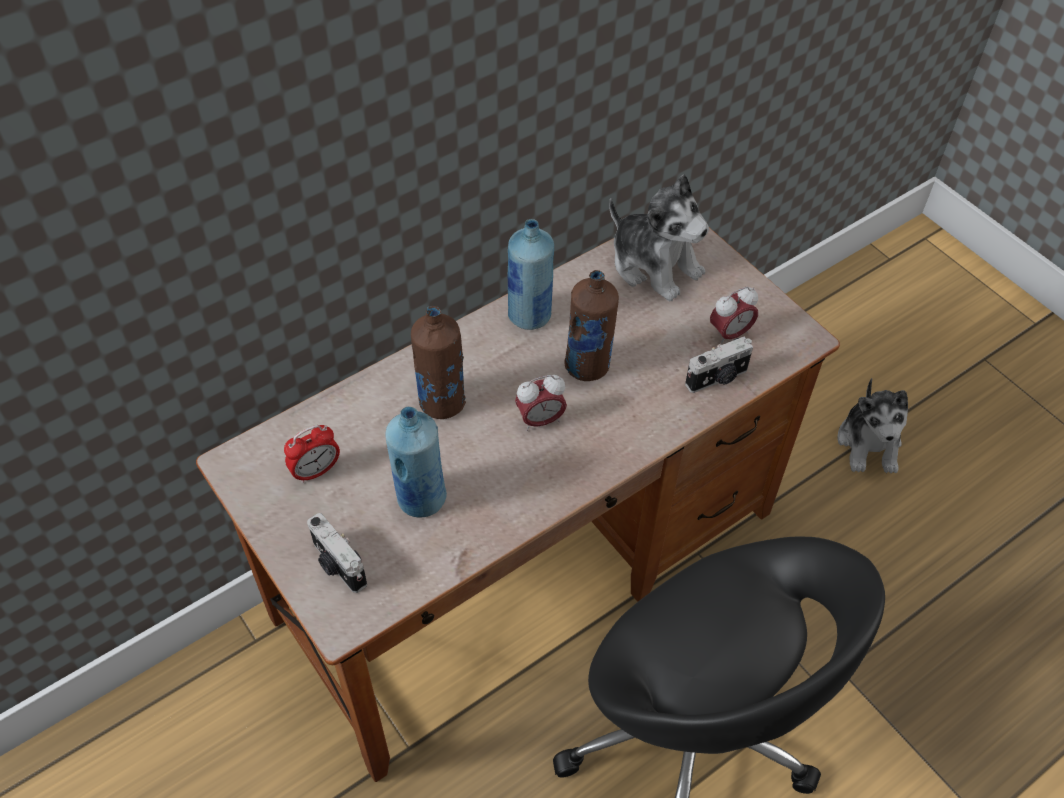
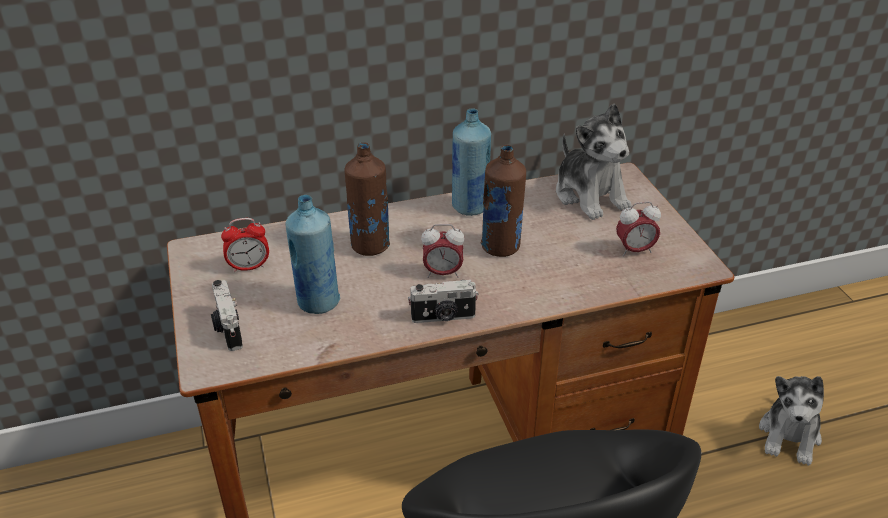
camera: 20 degrees right, 15 degrees down
camera [685,337,753,393] -> camera moved to [408,280,478,323]

